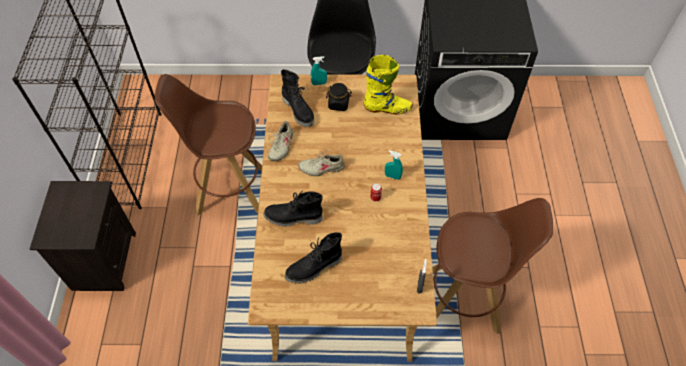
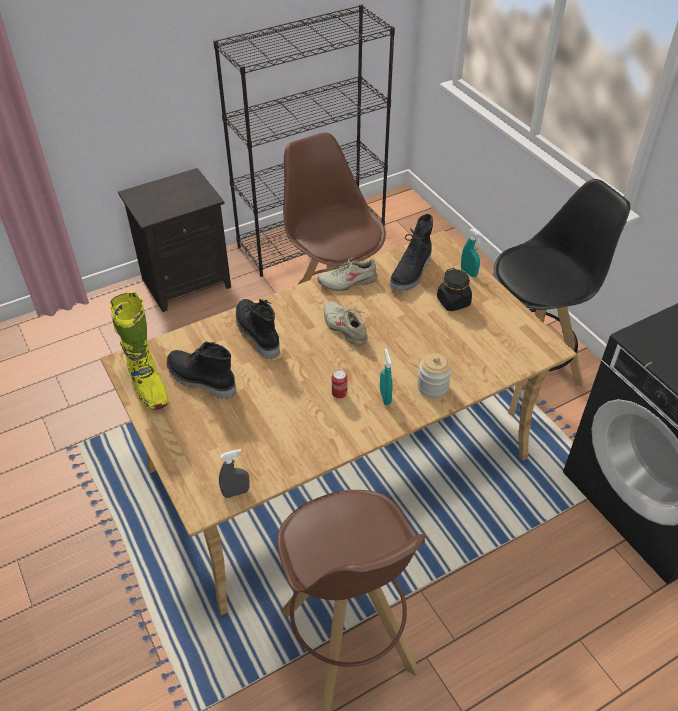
camera: 60 degrees right, 10 degrees down
yellow boot [363,55,413,115] -> yellow boot moved to [110,292,168,410]
none -> jar [417,353,452,398]

